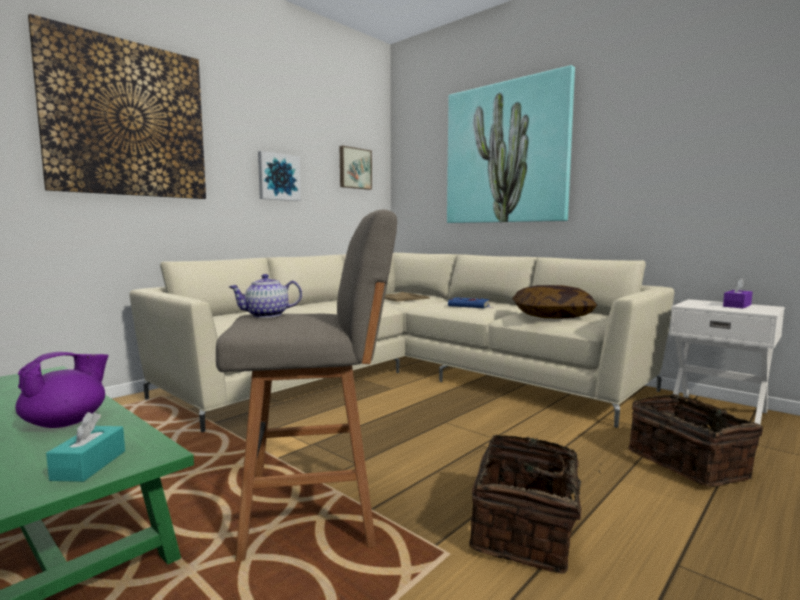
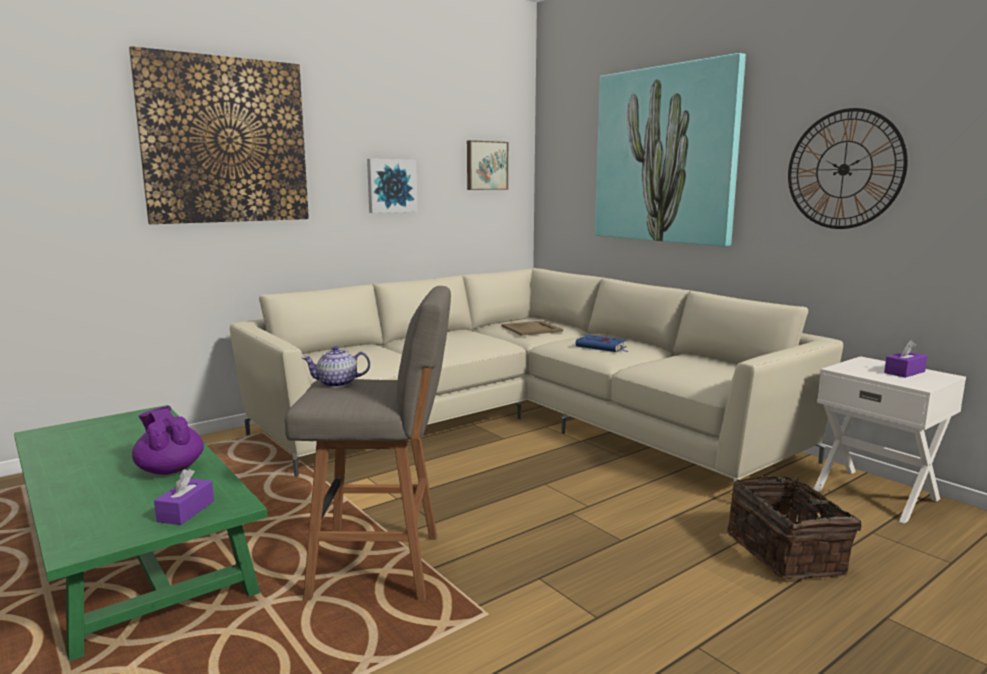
camera: 10 degrees right, 5 degrees up
purple teapot [15,352,108,428] -> purple teapot turned 90 degrees counterclockwise [132,406,204,475]
turquoise tissue box [46,412,125,482] -> purple tissue box [154,469,214,525]
basket [469,434,602,574] -> none
pillow [512,285,597,319] -> none
none -> wall clock [788,108,908,229]

